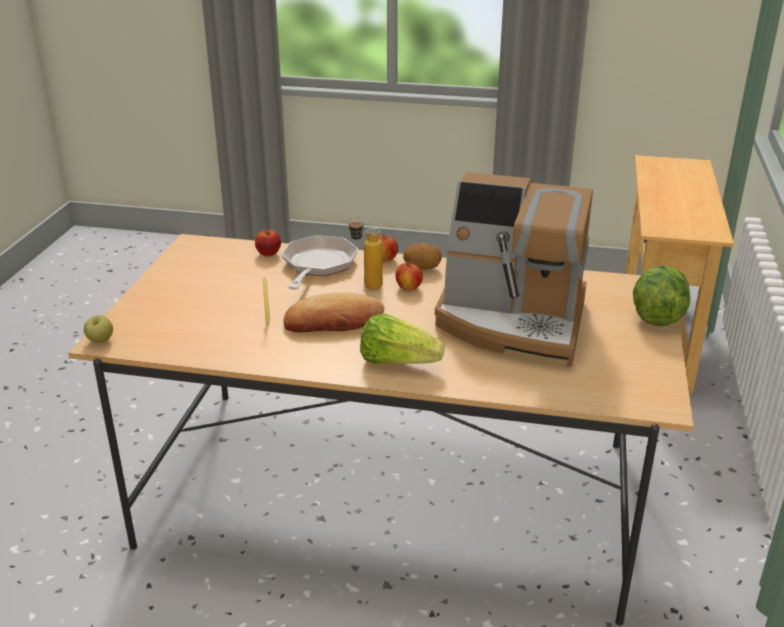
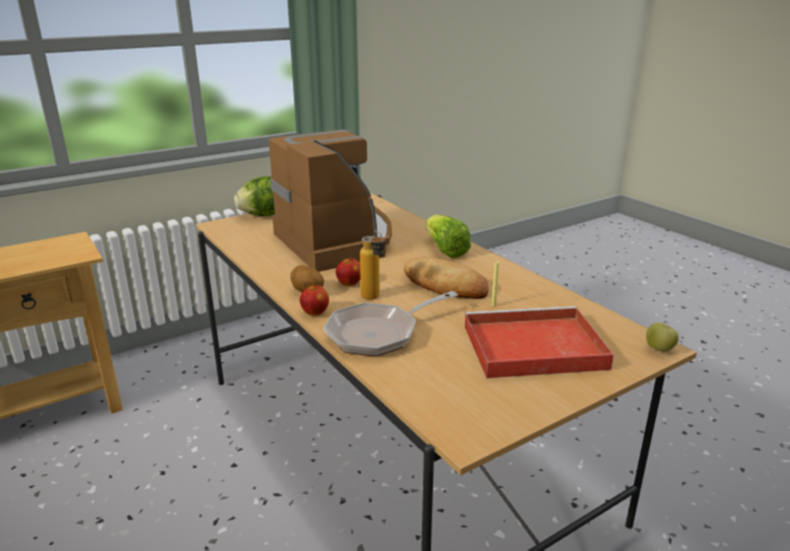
camera: 135 degrees left, 5 degrees down
apple [255,228,281,256] -> none
none -> red tray [464,306,614,378]

